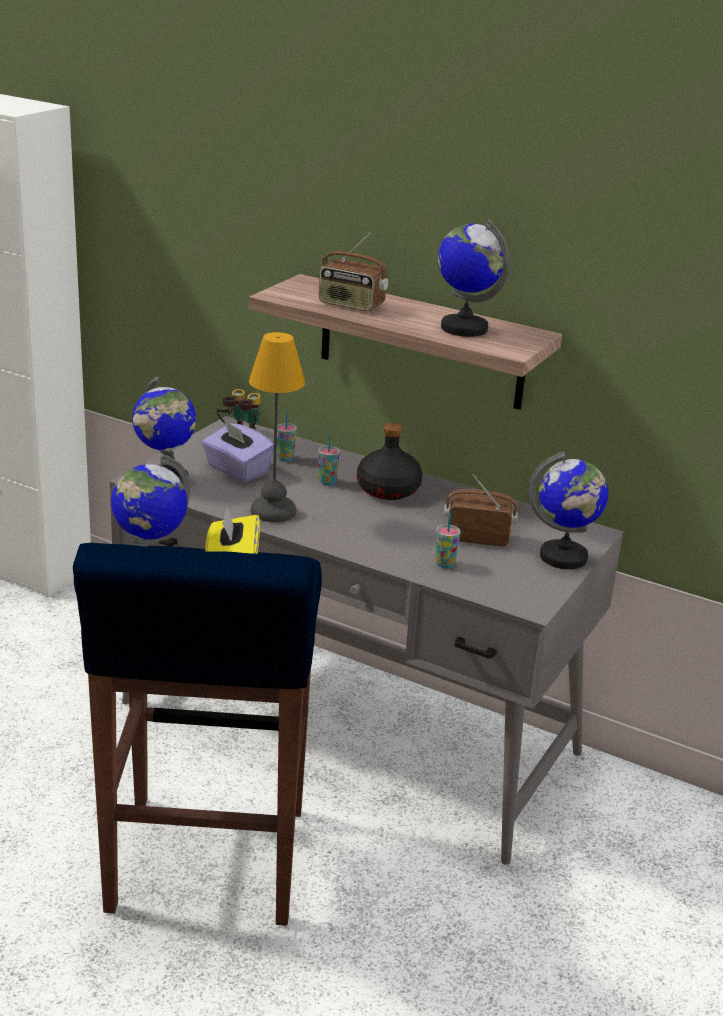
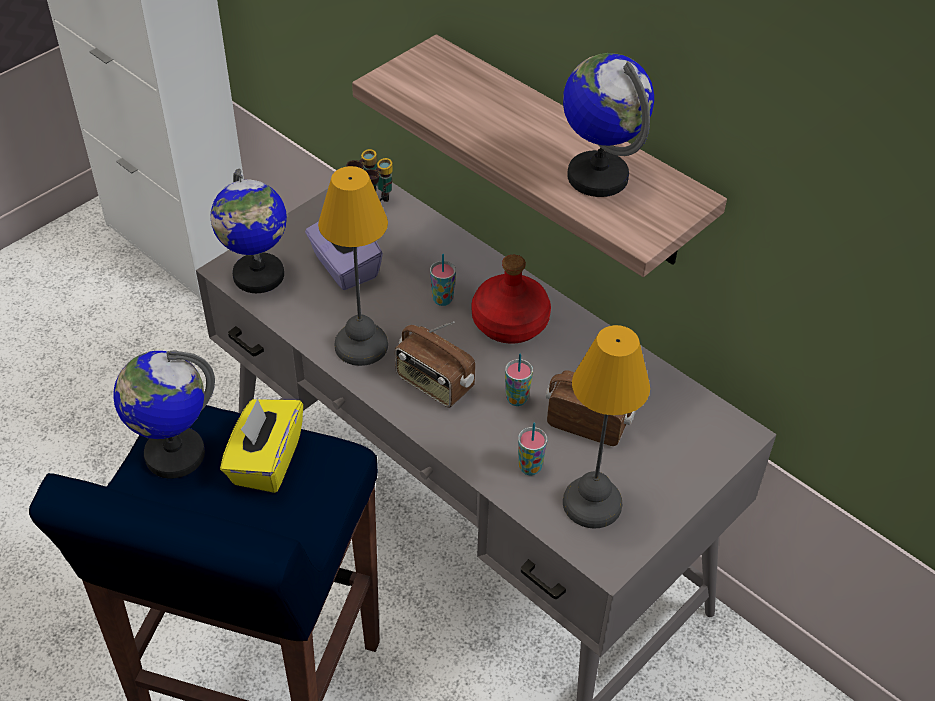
camera: 15 degrees right, 20 degrees up
cup [277,411,297,461] -> cup moved to [505,353,533,406]
radio [319,233,388,311] -> radio moved to [395,321,475,407]
black bottle [357,423,422,500] -> red bottle [471,255,551,344]
globe [528,452,608,569] -> none
none -> table lamp [563,325,650,528]

